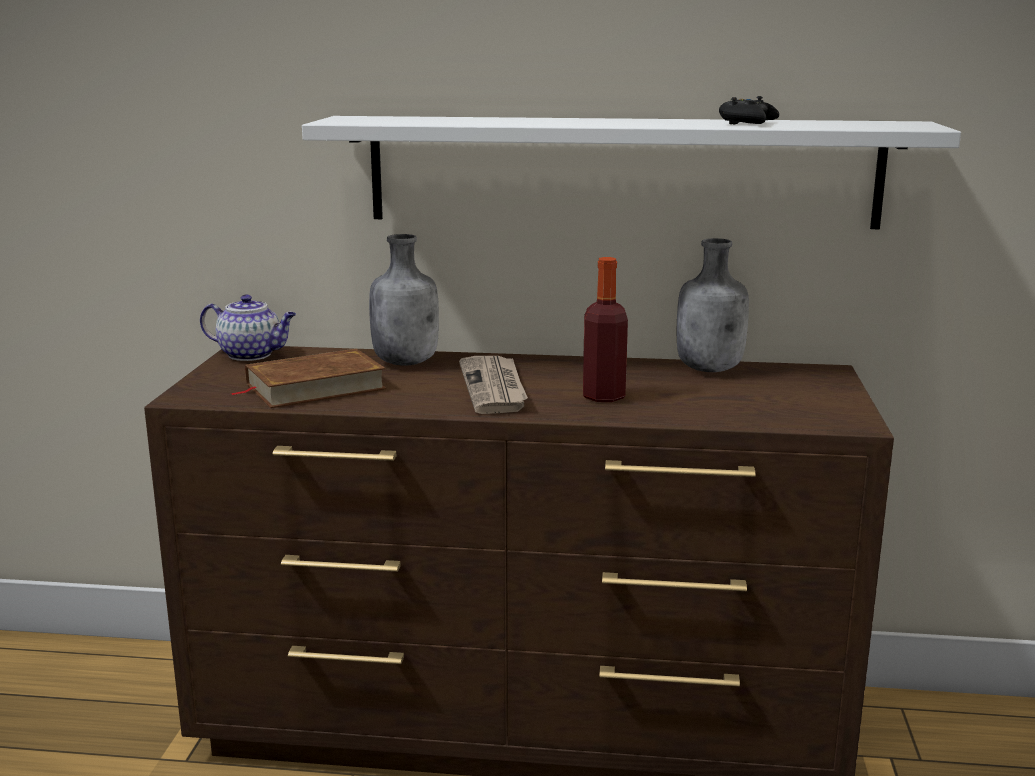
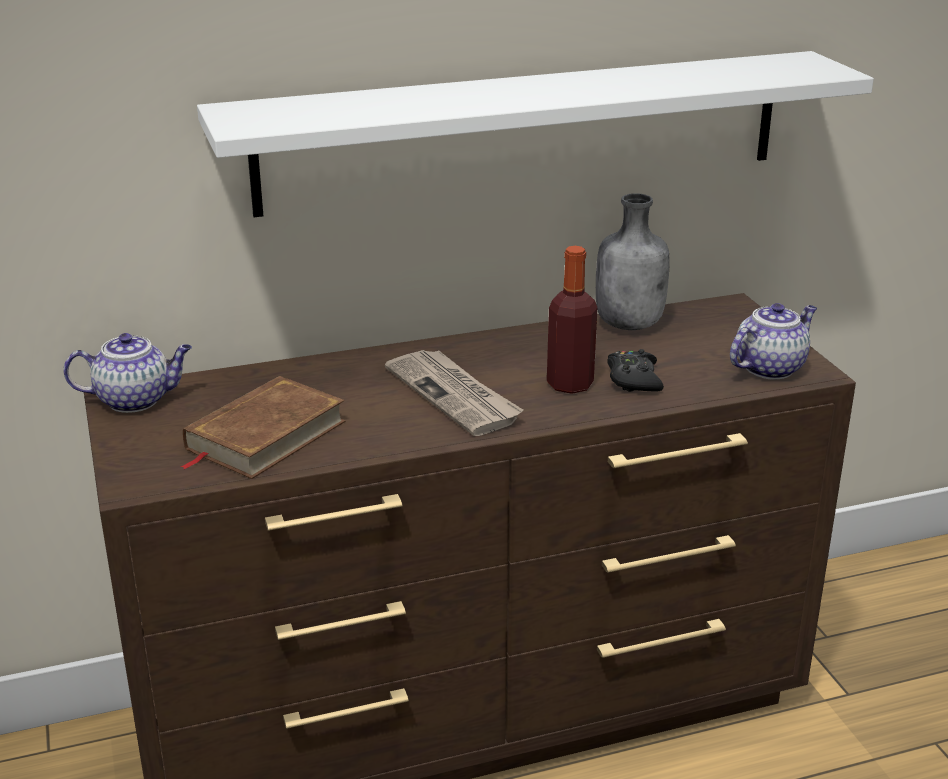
camera: 25 degrees left, 10 degrees up
grey bottle [369,234,439,366] -> none
black game controller [719,96,779,125] -> black game controller moved to [607,349,664,392]
none -> teapot [730,303,817,380]

